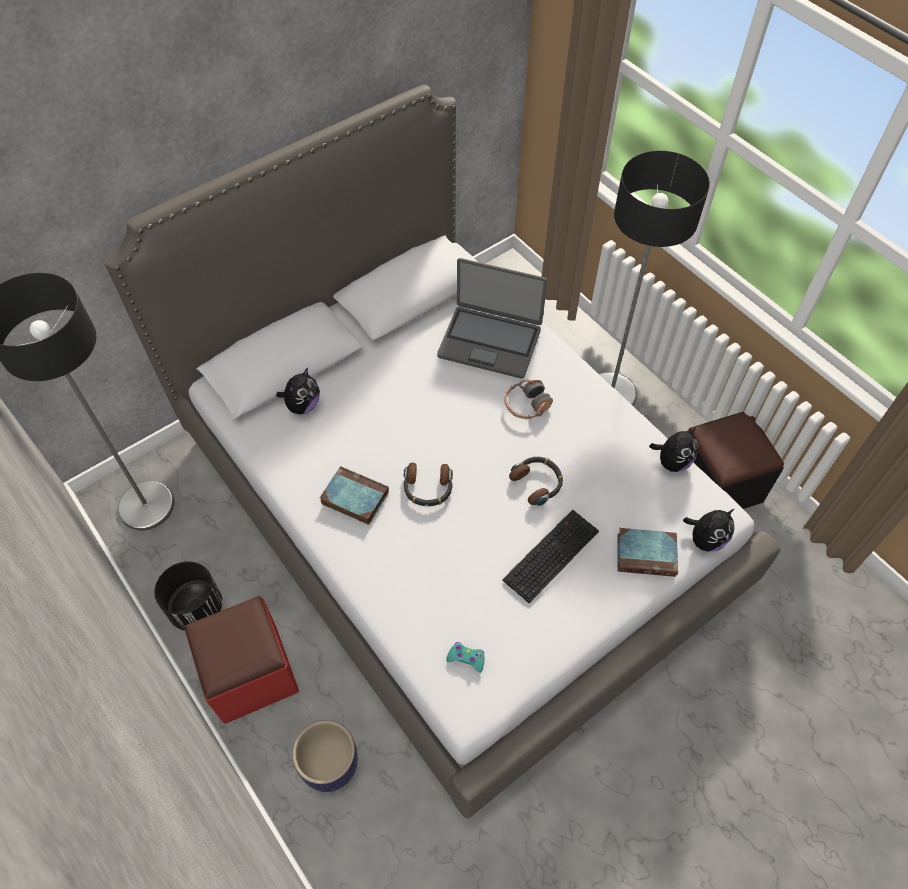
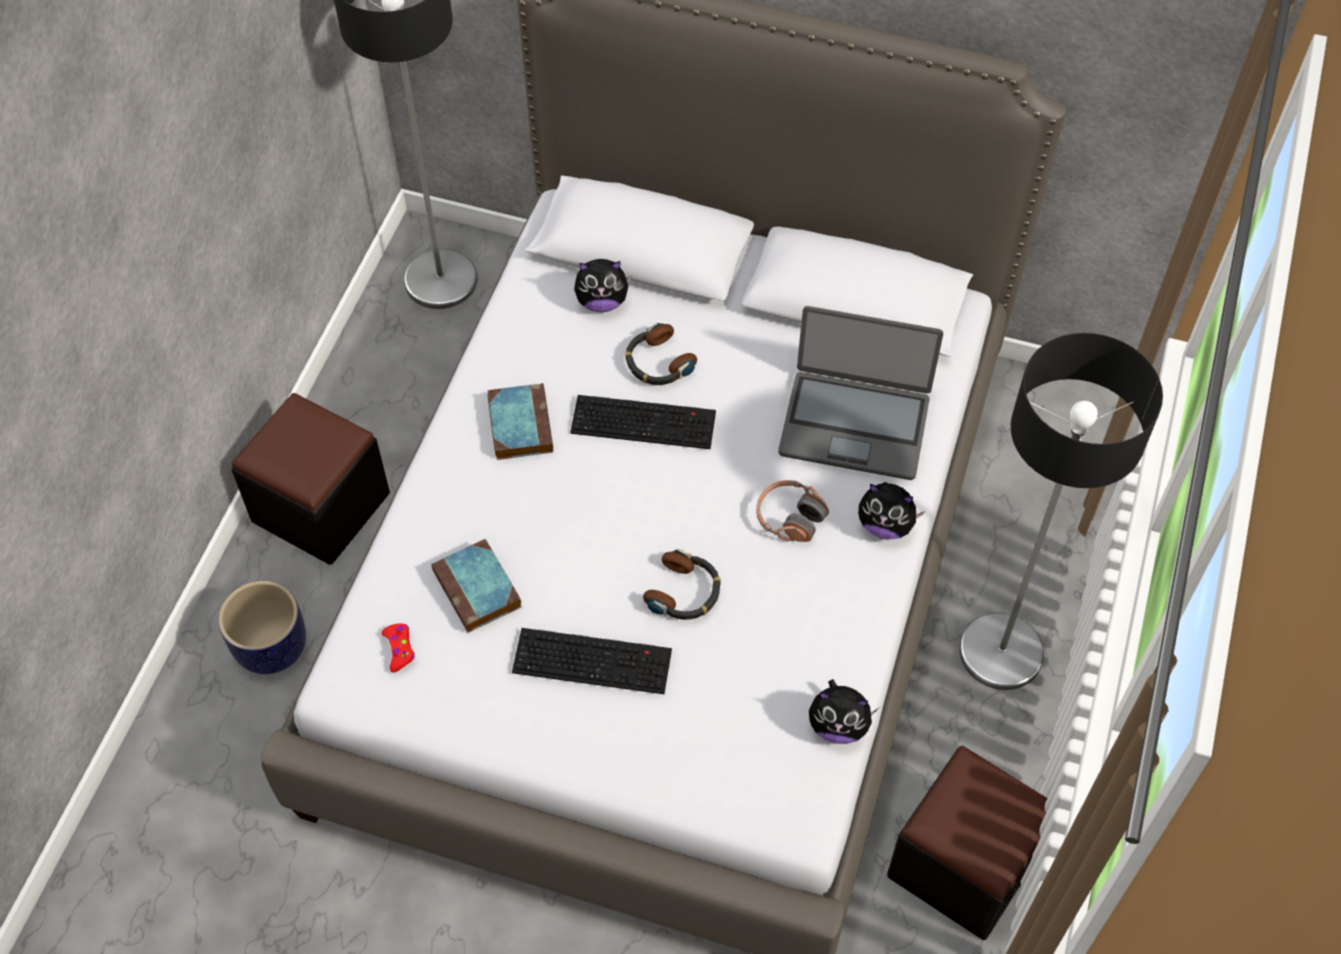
camera: 55 degrees right, 0 degrees up
black planter [154,561,222,631] -> none
red ottoman [184,596,299,724] -> black ottoman [231,393,390,565]
headphones [404,463,453,506] -> headphones moved to [625,323,697,385]
laptop [437,258,547,379] -> laptop turned 60 degrees counterclockwise [778,306,943,480]
turquoise game controller [446,642,484,673] -> red game controller [382,623,415,673]
book [618,528,678,577] -> book moved to [431,539,522,633]
plush toy [683,509,735,552] -> plush toy moved to [858,482,925,540]
none -> keyboard [570,395,716,449]

